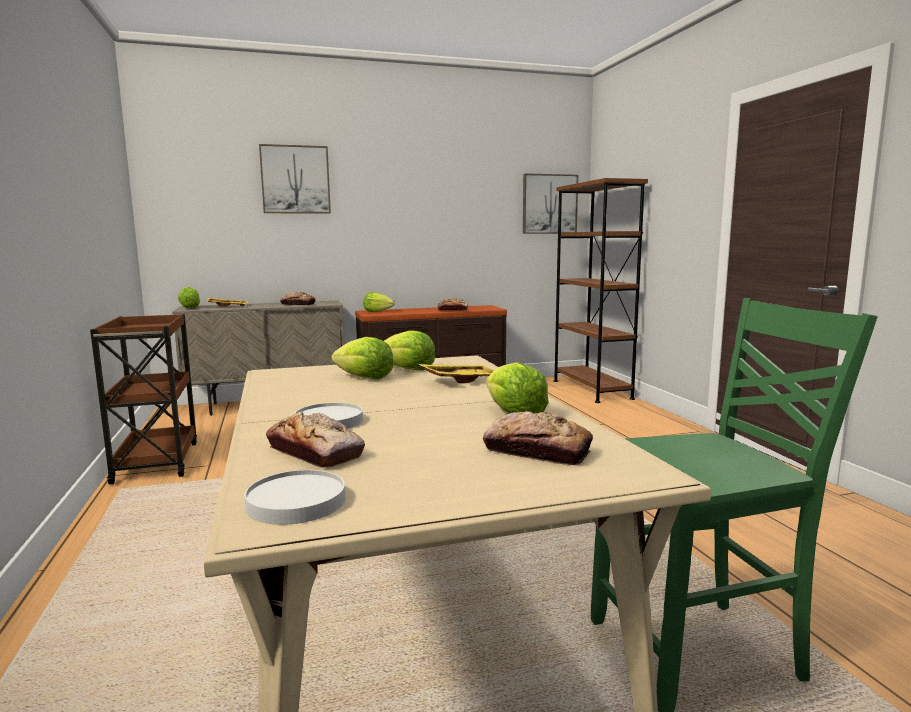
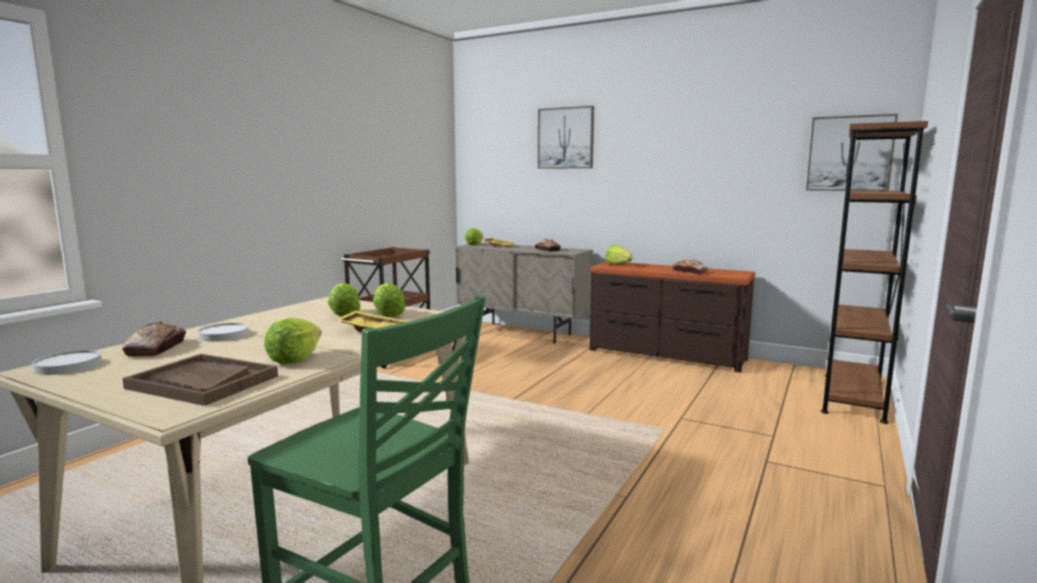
camera: 45 degrees right, 0 degrees up
bread [483,411,593,465] -> brown tray [122,354,278,406]

